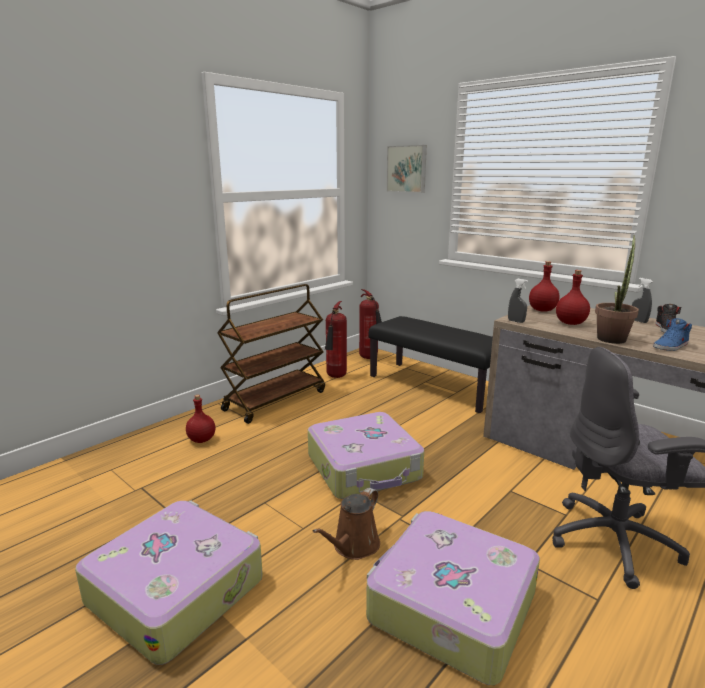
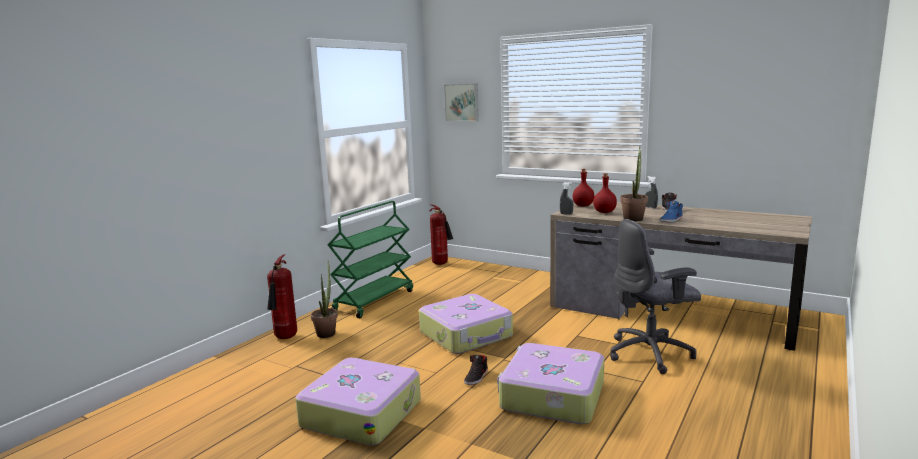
camera: 10 degrees left, 5 degrees down
red bottle [186,395,215,443] -> potted plant [311,261,338,338]
brown cart [217,284,325,424] -> green cart [327,201,413,318]
brown watering can [313,488,380,560] -> black shoe [464,355,488,385]
fire extinguisher [325,301,347,378] -> fire extinguisher moved to [267,254,297,339]
black bench [369,316,493,413] -> none

